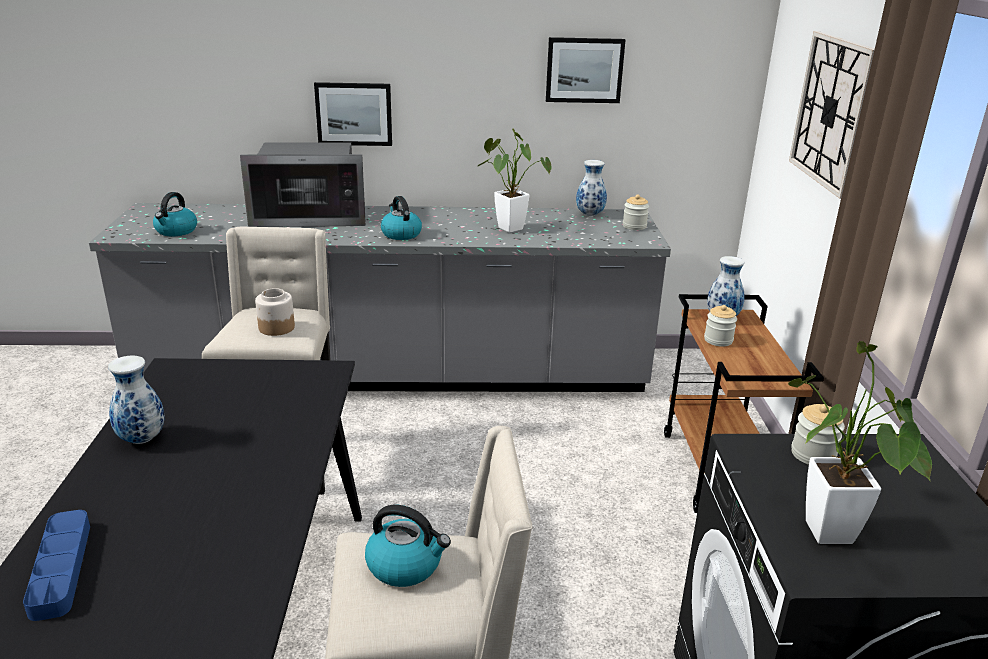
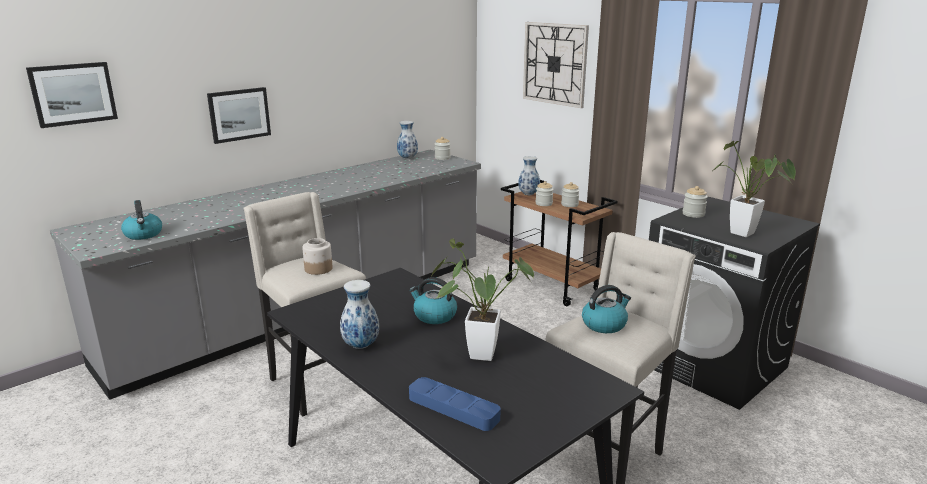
camera: 40 degrees left, 5 degrees down
microwave [240,142,366,227] -> none
kettle [381,196,422,240] -> kettle moved to [409,277,457,324]
potted plant [477,129,552,233] -> potted plant moved to [432,239,534,361]
picture [546,37,625,103] -> picture moved to [26,62,118,128]
none -> jar [561,182,580,207]

